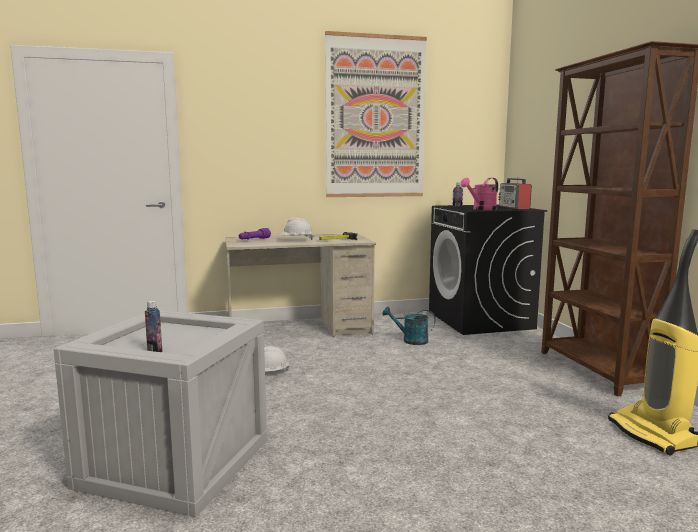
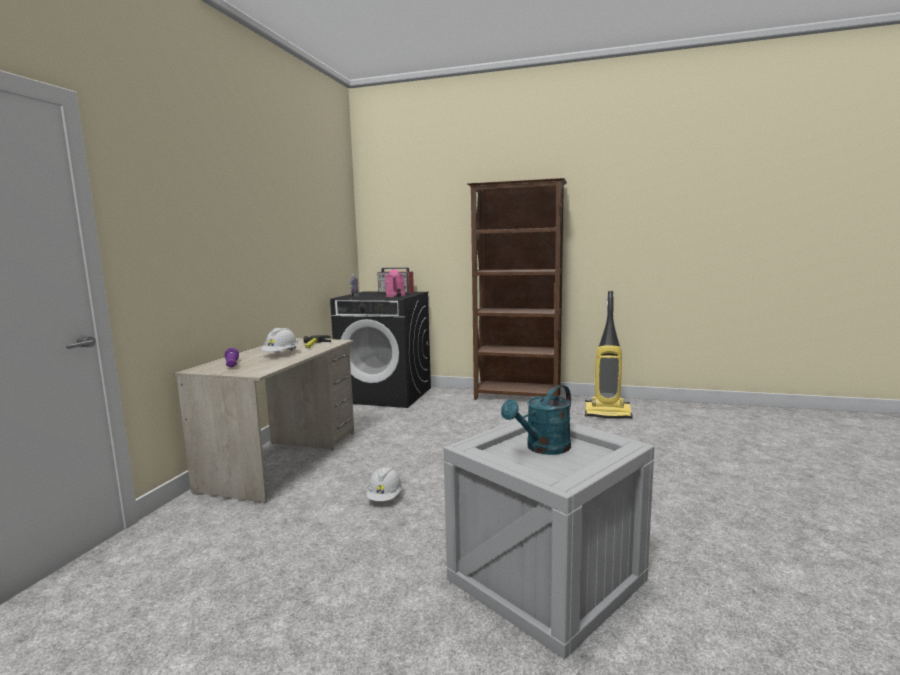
camera: 60 degrees left, 0 degrees up
bottle [145,301,162,352] -> none
picture [325,31,427,197] -> none
turquoise watering can [382,306,435,345] -> turquoise watering can moved to [501,385,571,455]

